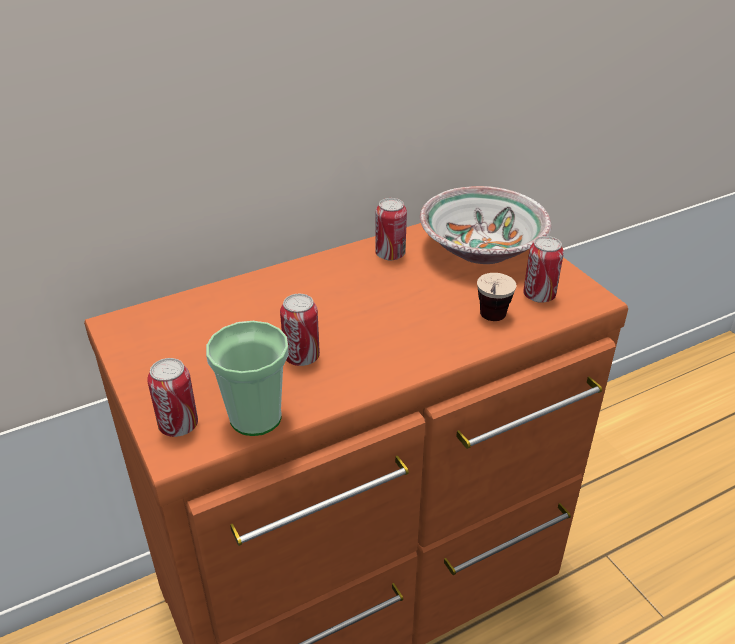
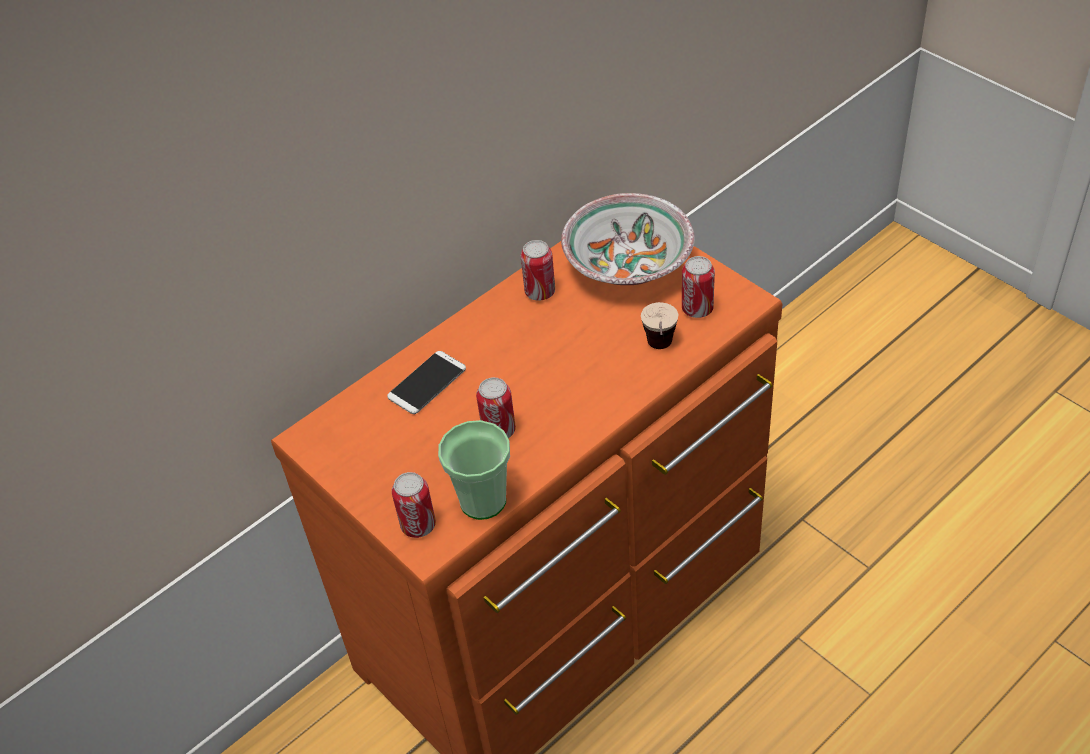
camera: 10 degrees left, 10 degrees up
none -> phone [387,351,466,414]

